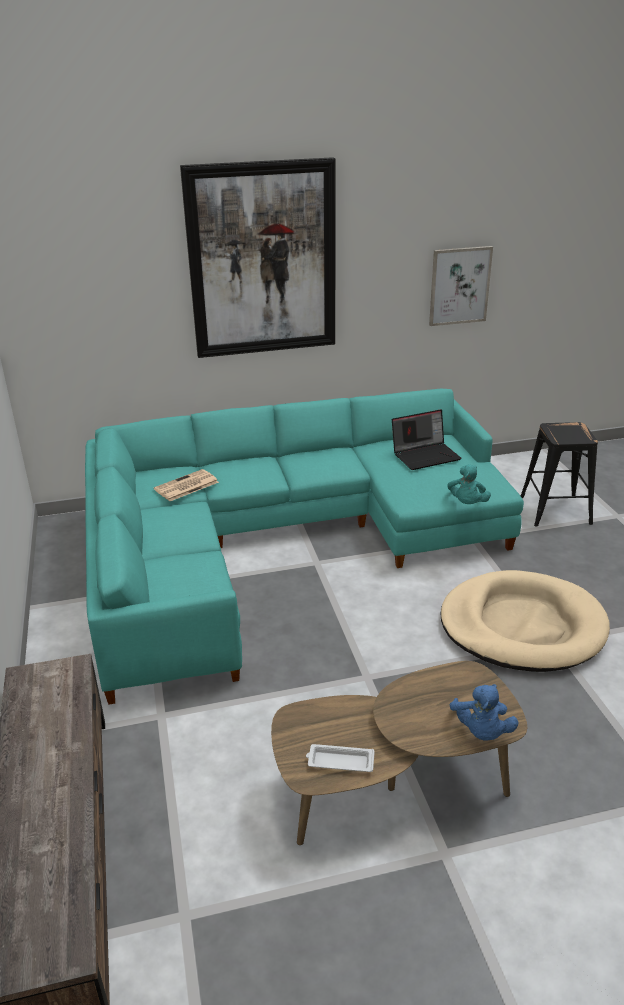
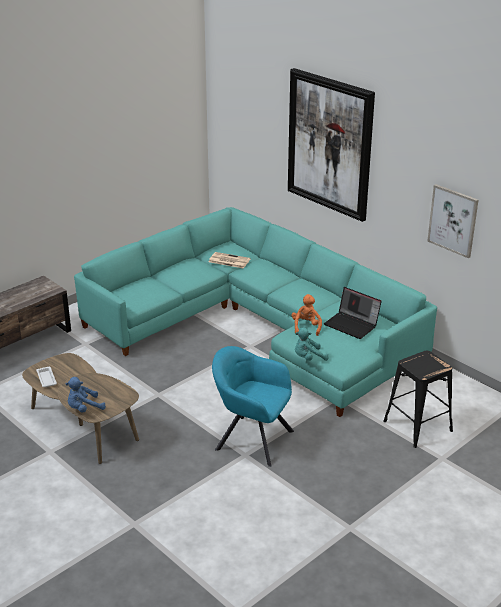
camera: 60 degrees right, 0 degrees up
beige dog bed [440,570,610,672] -> turquoise armchair [212,346,294,467]
none -> orange plush toy [291,294,322,336]

